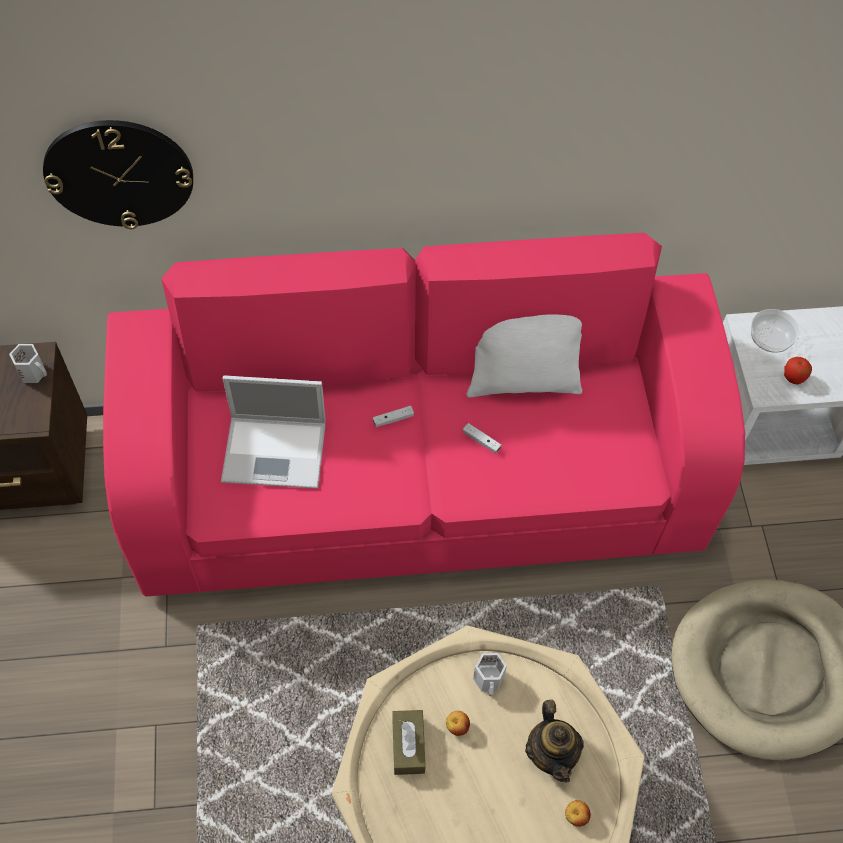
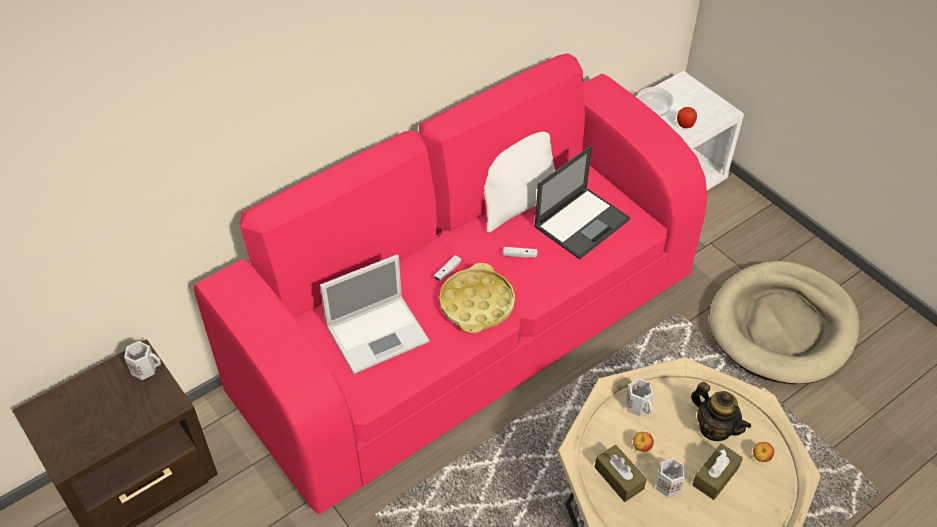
camera: 30 degrees left, 10 degrees down
wall clock [43,120,193,229] -> none
none -> yellow tray [439,263,515,333]
none -> laptop [534,145,630,259]
none -> white mug [656,458,685,497]
none -> brown tissue box [692,444,743,500]

